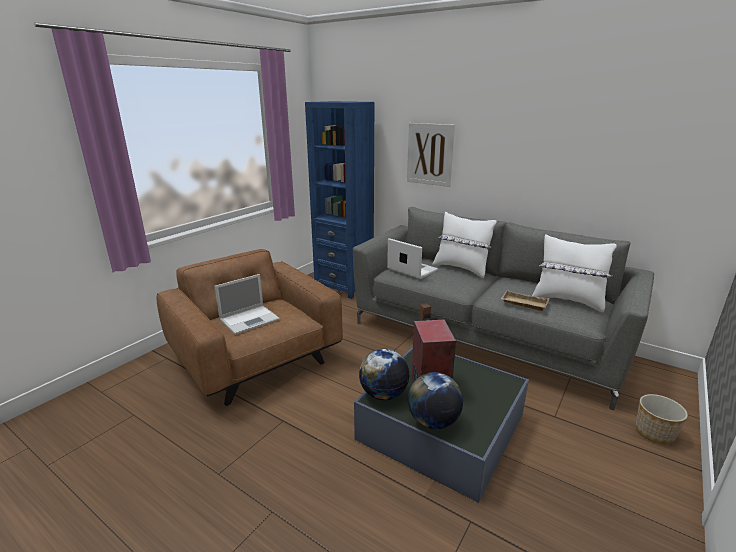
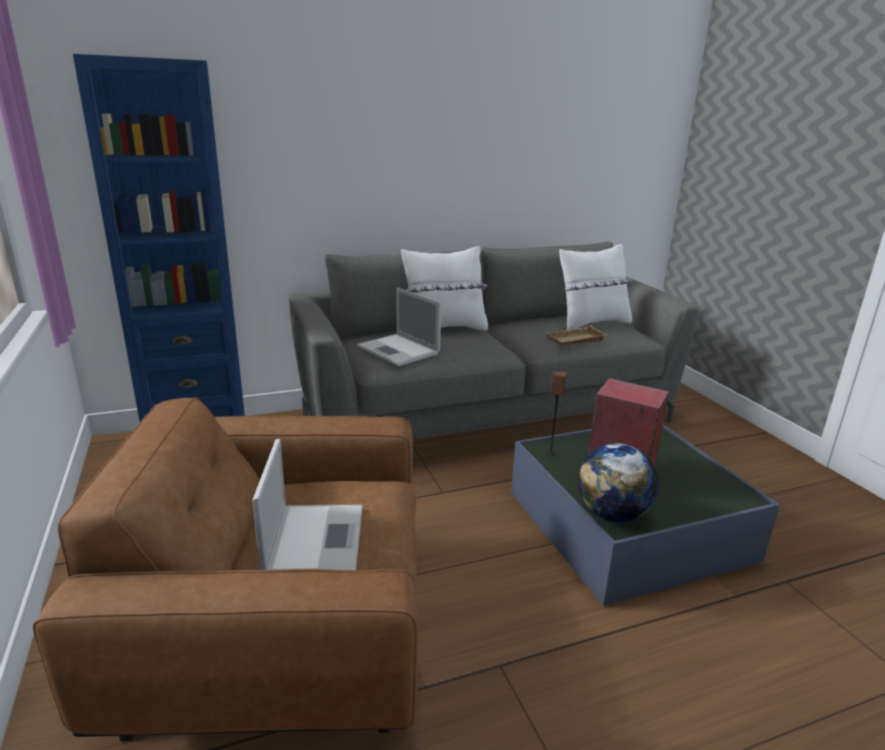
camera: 55 degrees left, 0 degrees up
laptop [387,238,439,279] -> laptop turned 120 degrees counterclockwise [357,288,441,366]
picture [407,123,455,187] -> none
globe [408,372,463,429] -> none
planter [636,394,688,444] -> none

